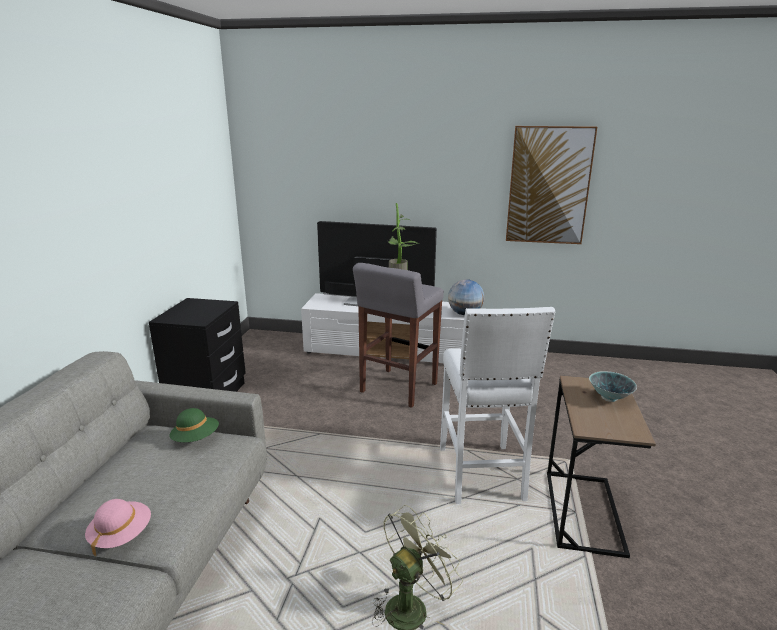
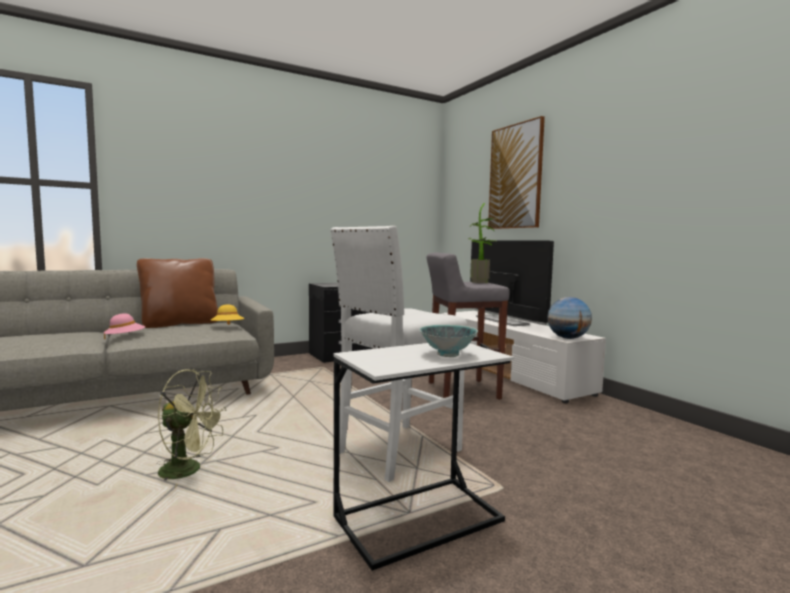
camera: 50 degrees right, 15 degrees down
green hat [169,408,219,442] -> yellow hat [211,305,245,325]
picture [506,126,597,244] -> picture moved to [488,116,545,229]
brown side table [547,375,656,558] -> white side table [333,343,514,571]
none -> brown pillow [137,258,218,328]

